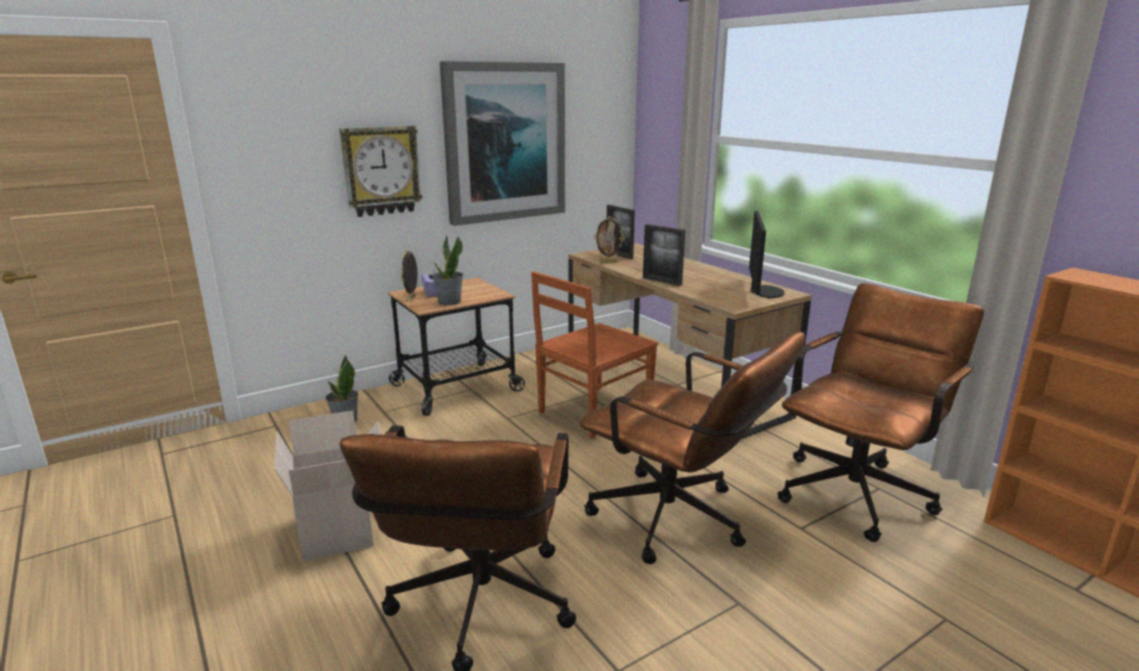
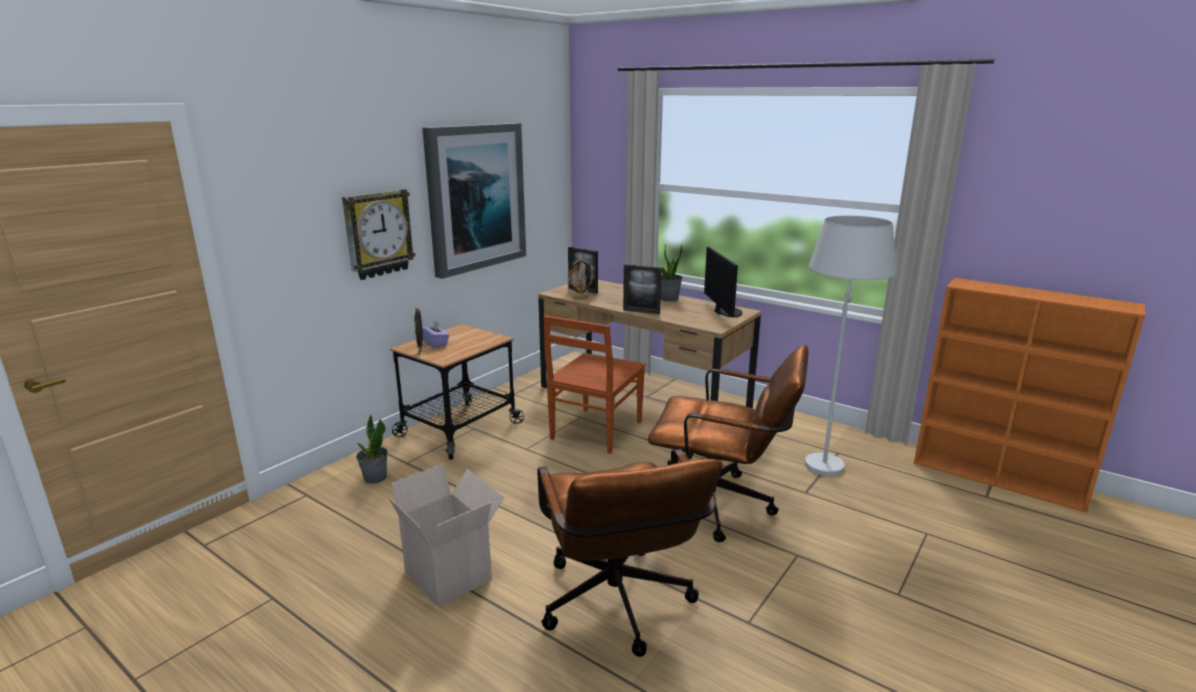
camera: 20 degrees left, 0 degrees up
potted plant [432,235,463,305] -> potted plant moved to [661,245,683,301]
brown office chair [777,283,984,542] -> white floor lamp [805,216,897,476]

